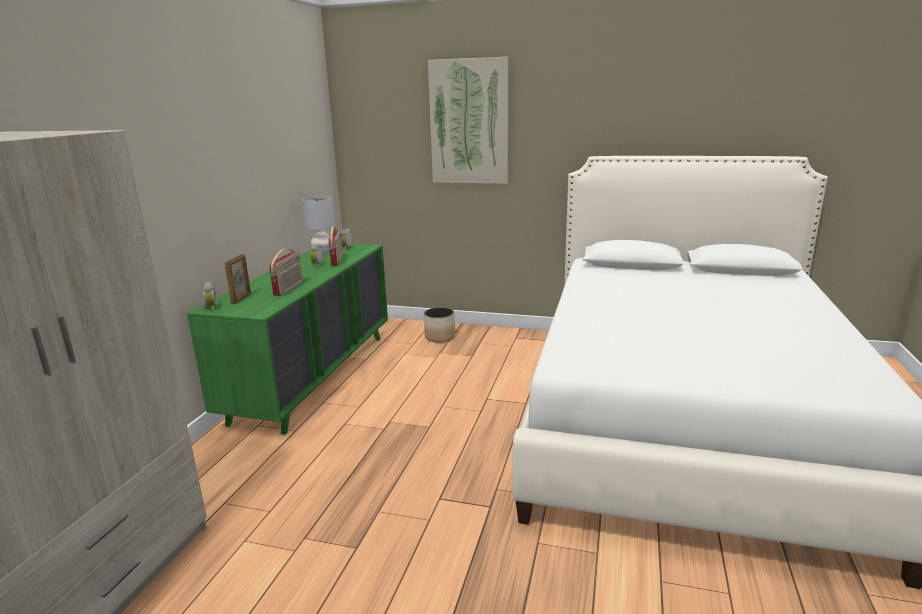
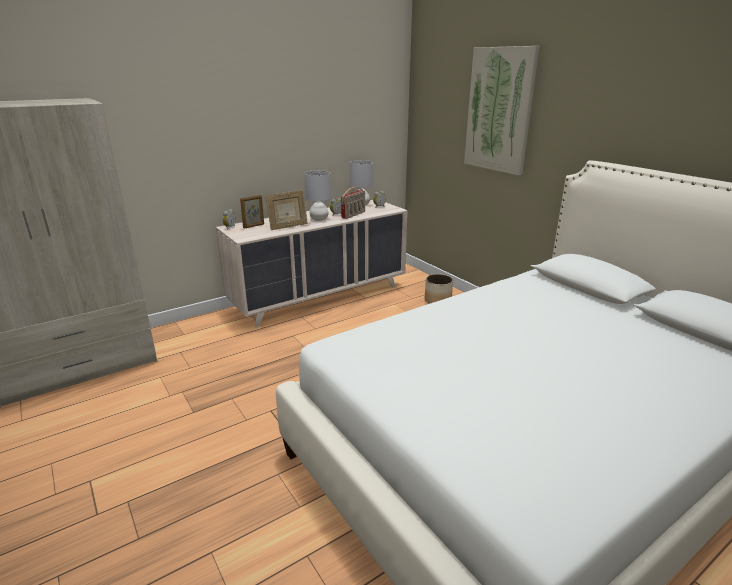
camera: 40 degrees right, 5 degrees up
green dresser [187,244,388,435] -> beige dresser [216,200,408,327]
radio [269,249,303,296] -> picture frame [265,190,308,230]
none -> grey table lamp [304,170,331,221]

